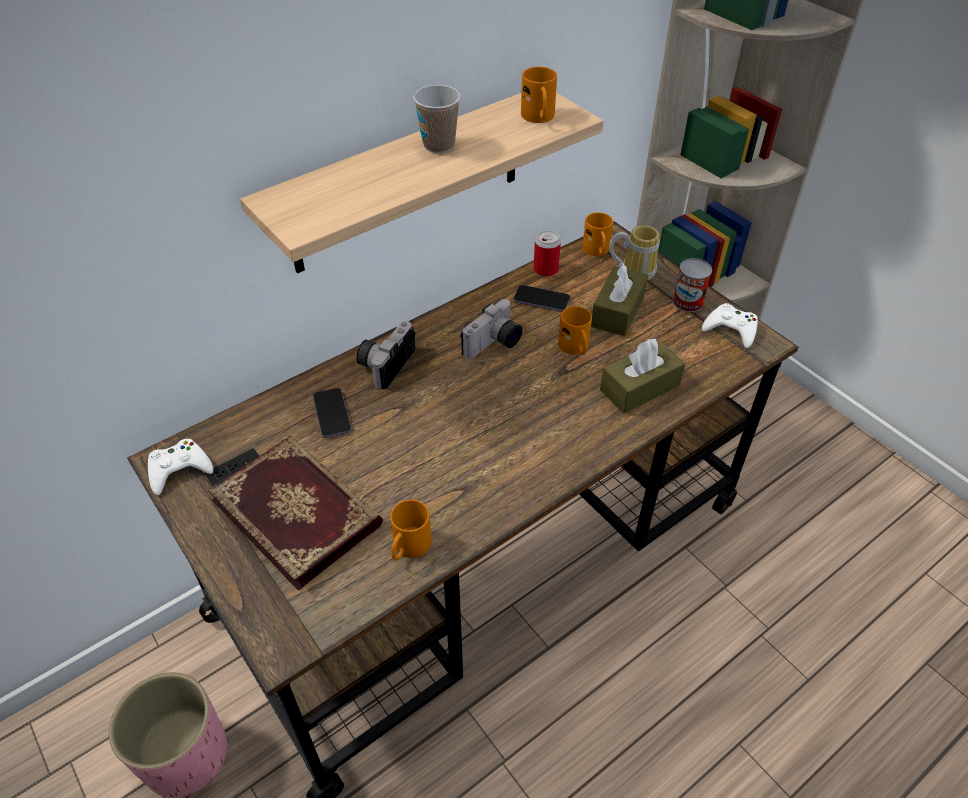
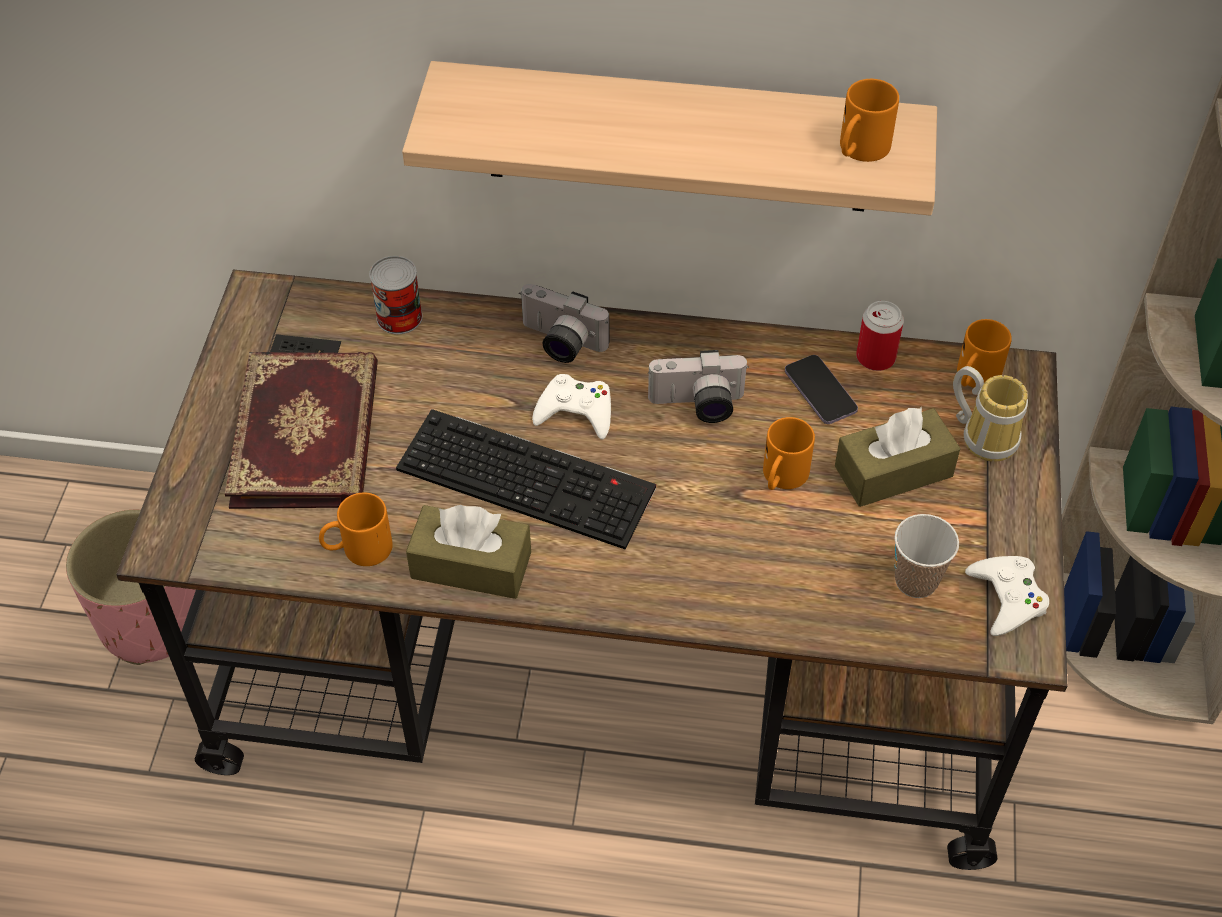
camera: 45 degrees right, 5 degrees up
white game controller [148,439,213,495] -> white game controller moved to [532,374,611,440]
phone [313,388,351,438] -> none
camera [356,321,416,389] -> camera turned 135 degrees counterclockwise [519,284,609,363]
cup [413,85,461,153] -> cup moved to [894,514,959,598]
brown tissue box [600,339,685,413] -> brown tissue box moved to [406,505,531,599]
can [672,258,712,312] -> can moved to [369,256,423,334]
none -> keyboard [396,409,656,549]

